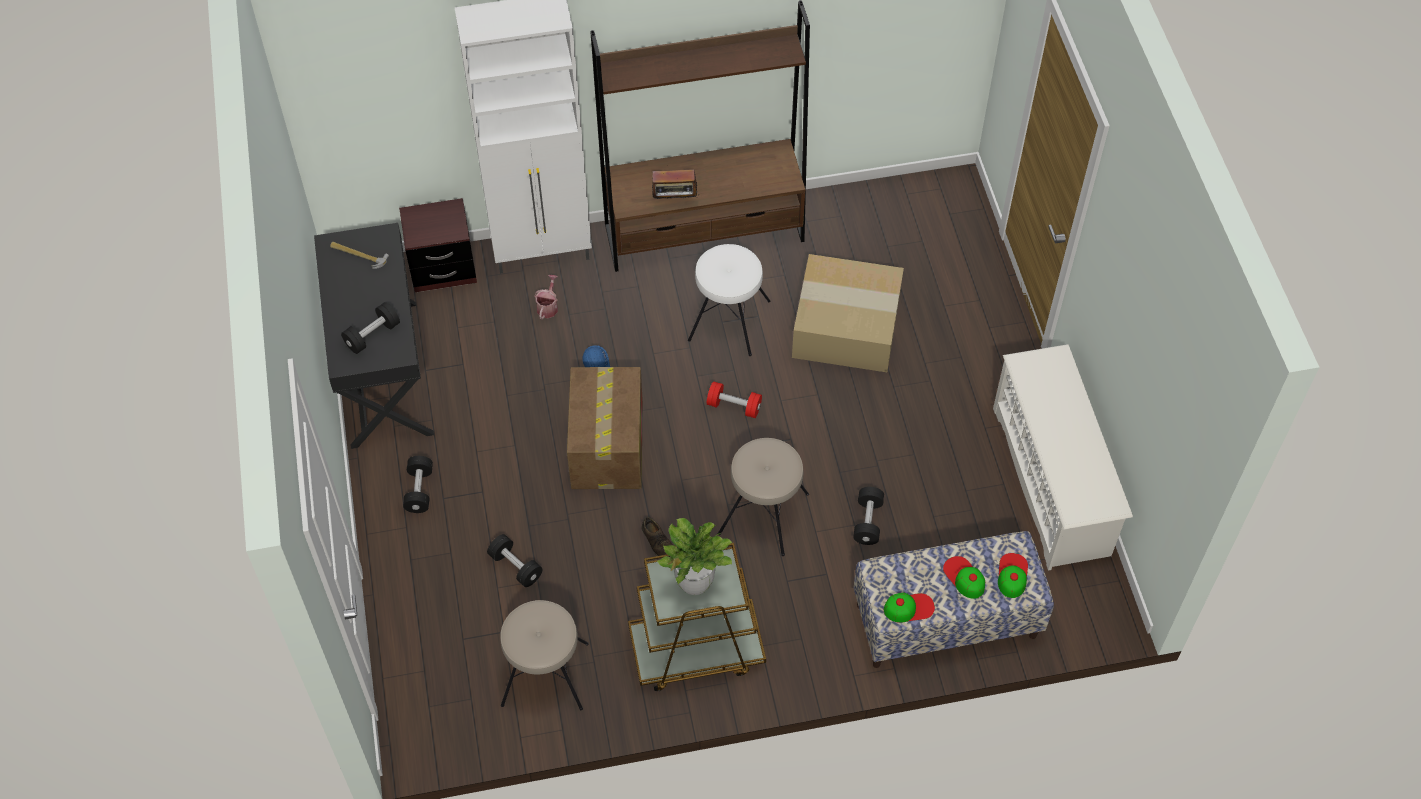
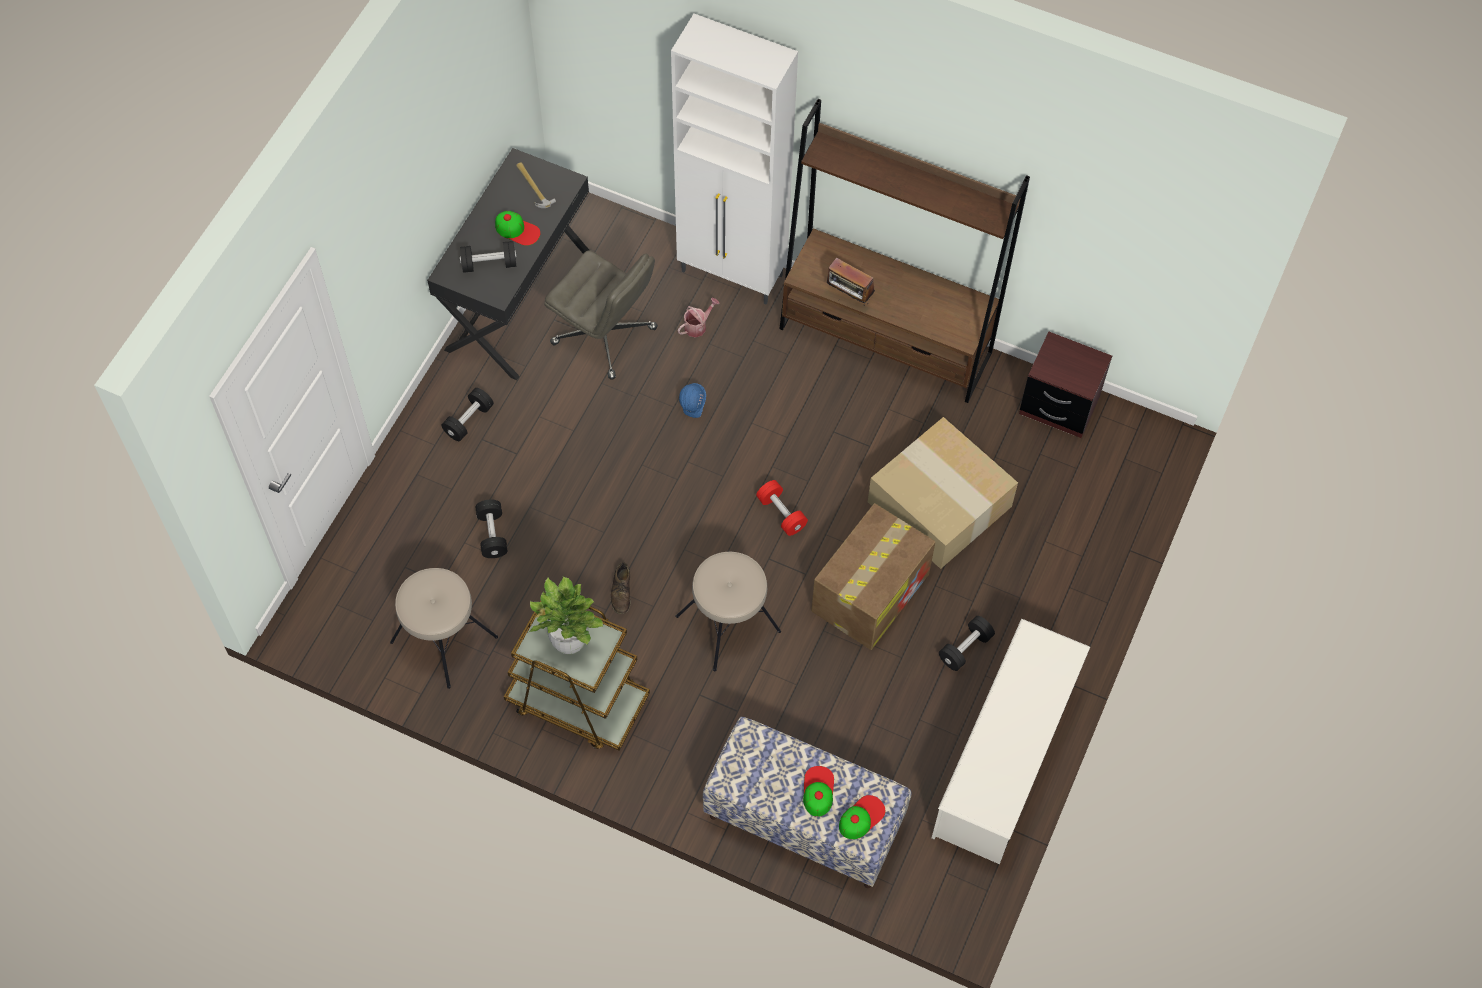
camera: 35 degrees right, 5 degrees up
brown nightstand [399,198,477,292] -> brown nightstand moved to [1019,332,1112,438]
cardboard box [567,367,643,489] -> cardboard box moved to [811,503,936,650]
white stool [688,244,771,356] -> none
black dumbbell [853,487,884,545] -> black dumbbell moved to [939,616,995,671]
cap [884,593,935,623] -> cap moved to [495,211,540,246]
none -> grey office chair [544,250,658,380]

